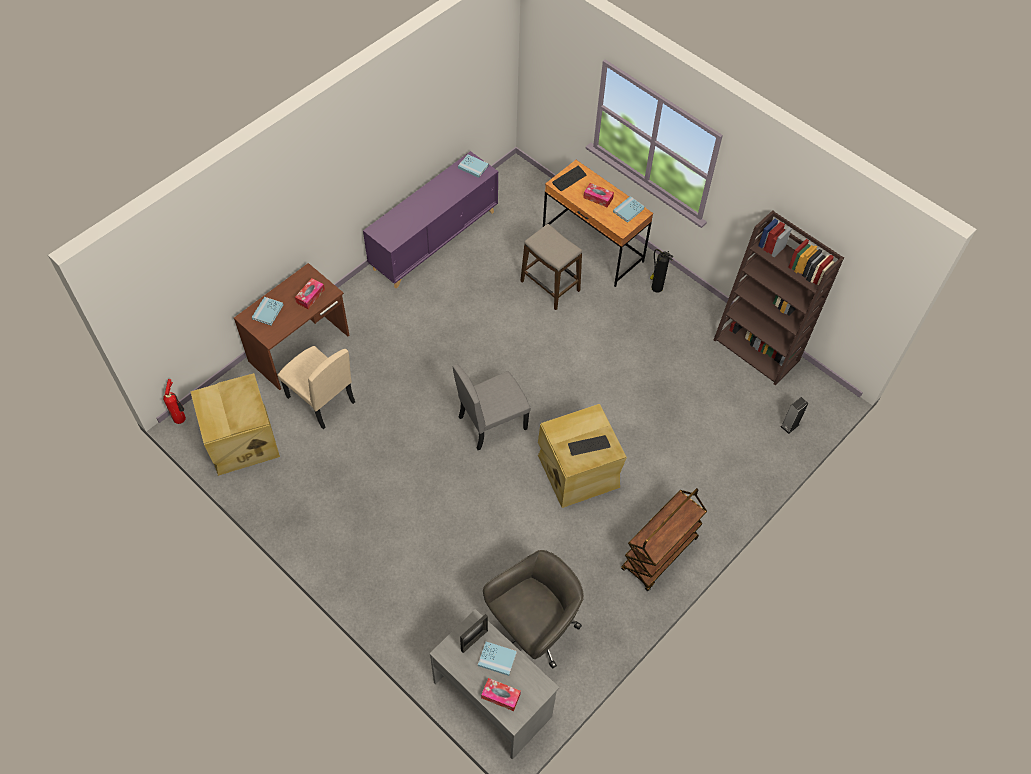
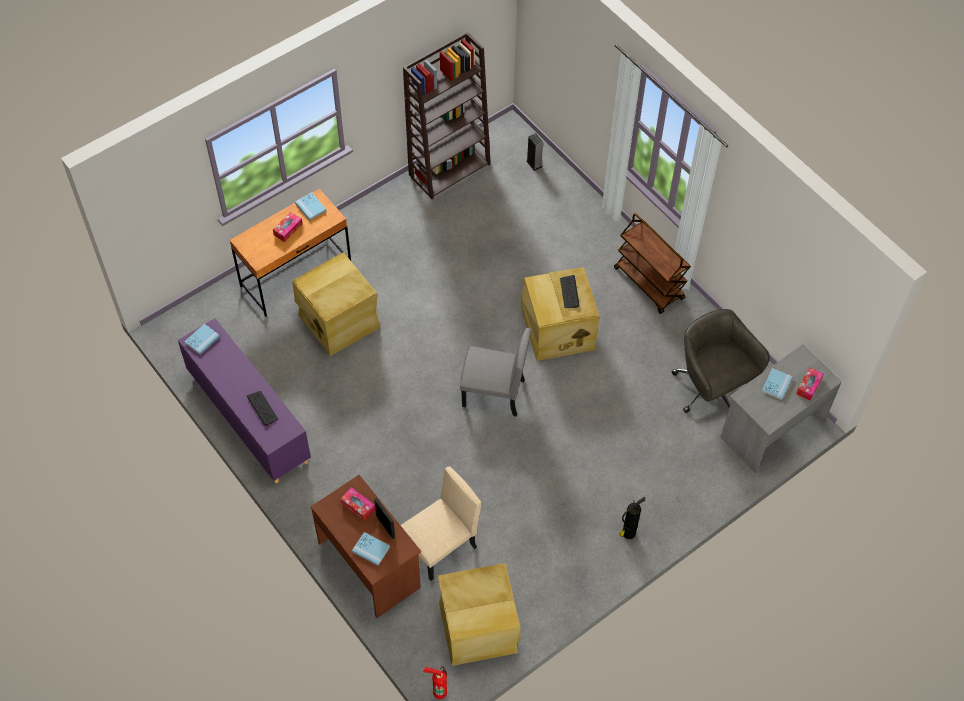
camera: 80 degrees left, 0 degrees up
grey chair [453,364,531,450] -> grey chair turned 60 degrees counterclockwise [460,328,531,417]
picture frame [460,614,488,653] -> picture frame moved to [374,498,395,539]
stool [520,224,582,310] -> beige storage box [292,252,380,356]
keyboard [552,166,586,191] -> keyboard moved to [247,391,278,426]
fire extinguisher [650,249,673,293] -> fire extinguisher moved to [619,497,646,539]

